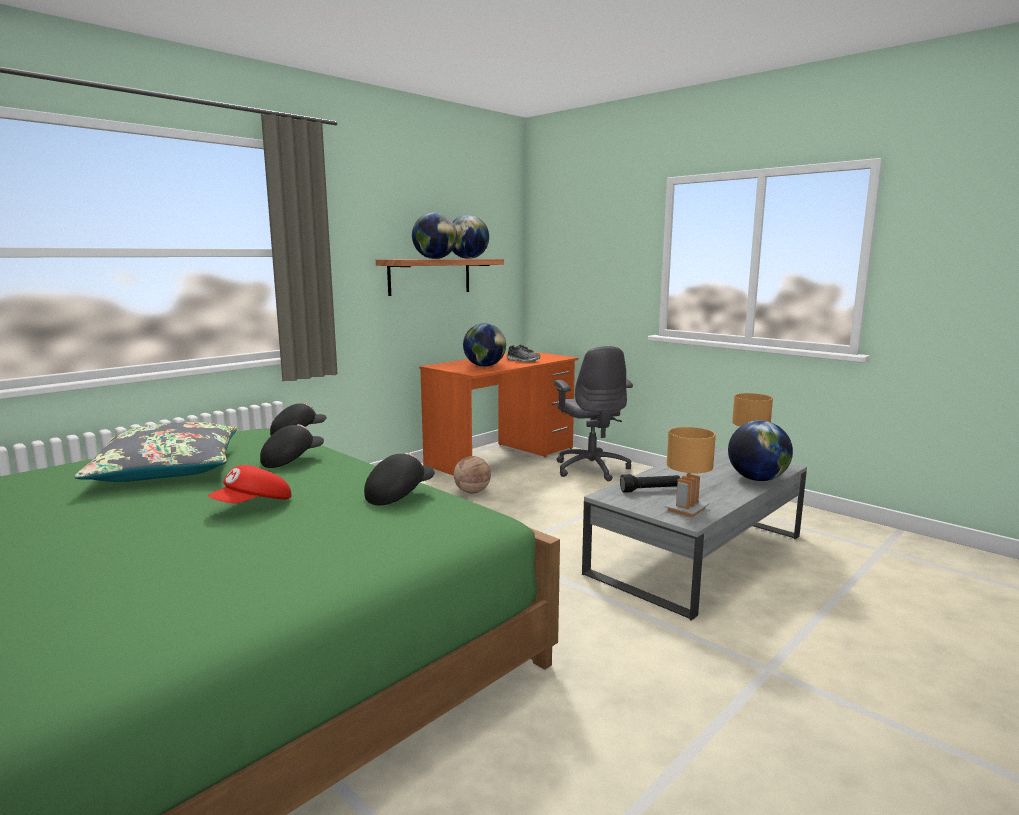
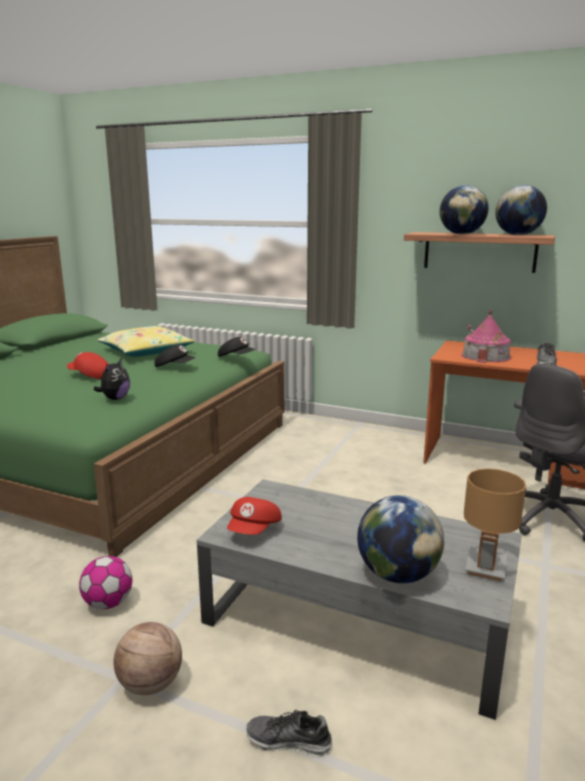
camera: 70 degrees right, 5 degrees up
grey pillow [74,422,237,482] -> yellow pillow [97,326,195,357]
black cap [364,453,434,505] -> plush toy [94,359,130,400]
basketball [454,456,491,493] -> basketball moved to [114,622,182,695]
globe [463,323,506,367] -> toy house [462,309,511,363]
black flashlight [620,474,681,493] -> none
brown table lamp [665,427,716,517] -> red cap [227,497,282,535]
none -> football [79,556,132,609]
none -> shoe [246,710,332,757]

